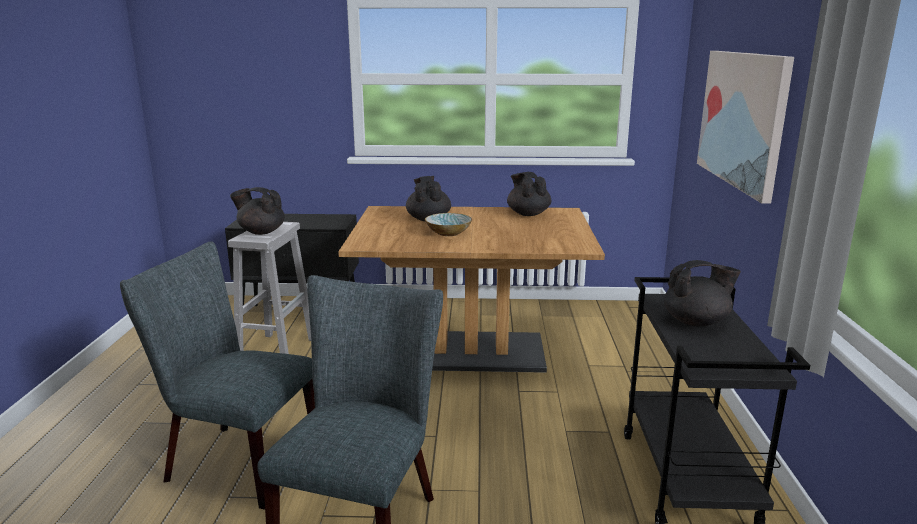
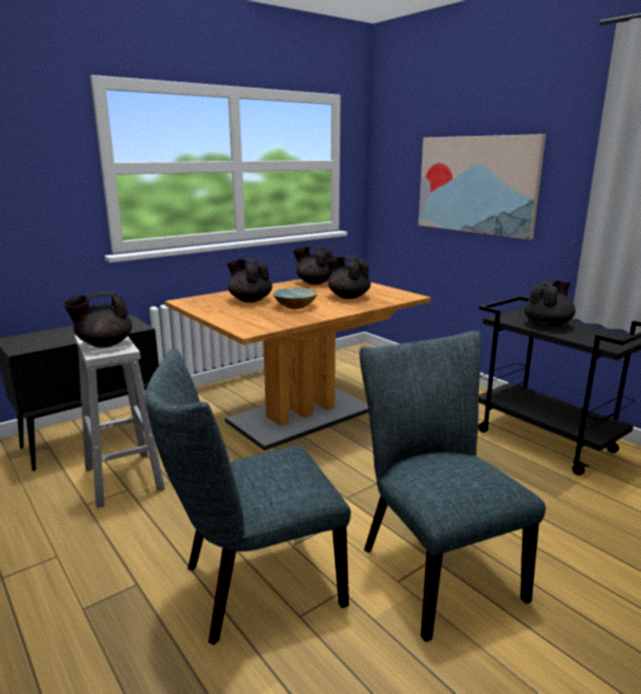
camera: 40 degrees left, 0 degrees up
none -> black teapot [326,255,371,299]

